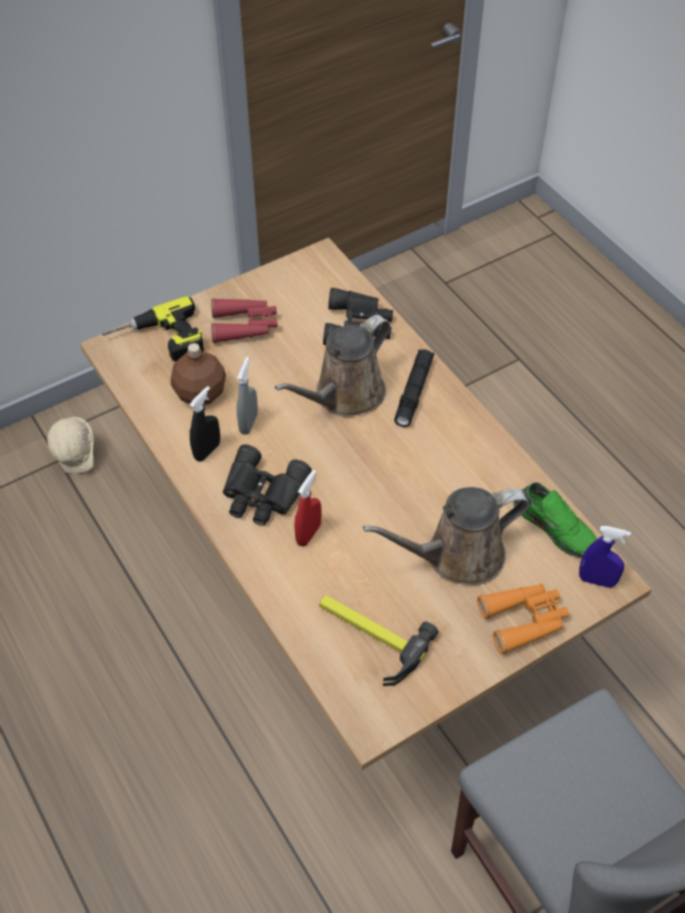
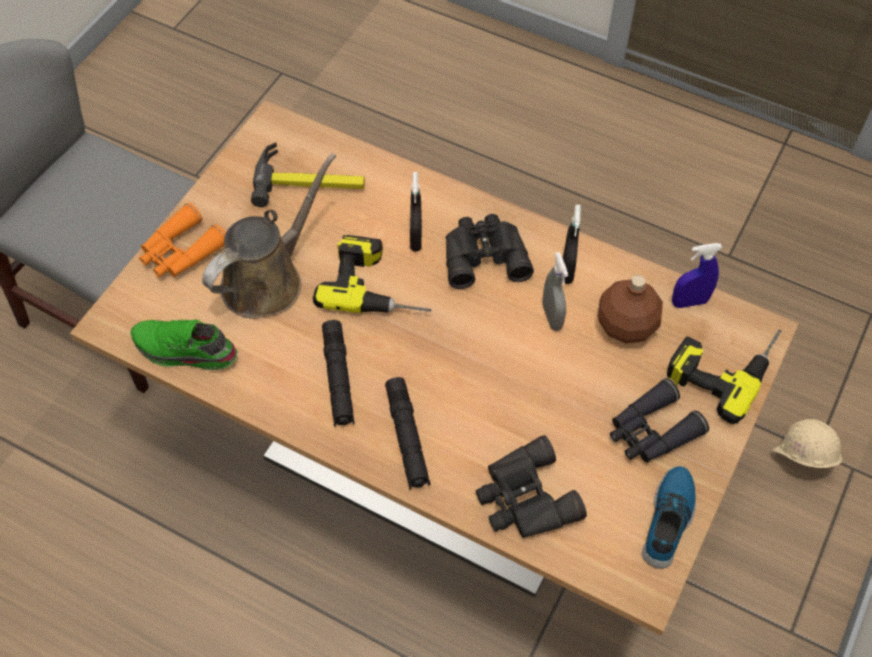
camera: 150 degrees right, 5 degrees up
red binoculars [211,299,278,343] -> black binoculars [610,378,709,463]
brown watering can [275,315,390,417] -> none
red spray bottle [294,470,322,546] -> black spray bottle [410,172,422,252]
blue spray bottle [579,526,631,588] -> blue spray bottle moved to [672,243,722,308]
none -> power drill [313,235,432,313]
none -> black flashlight [322,320,355,427]
none -> shoe [642,466,696,569]

